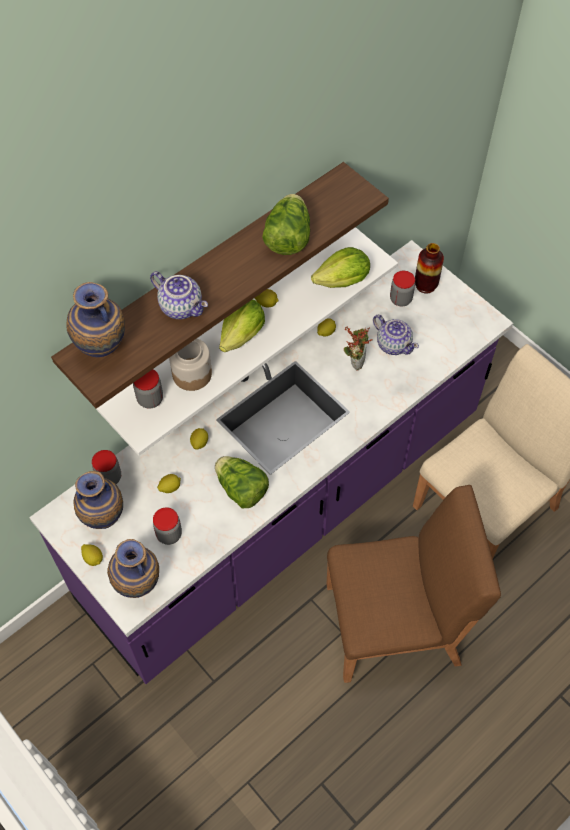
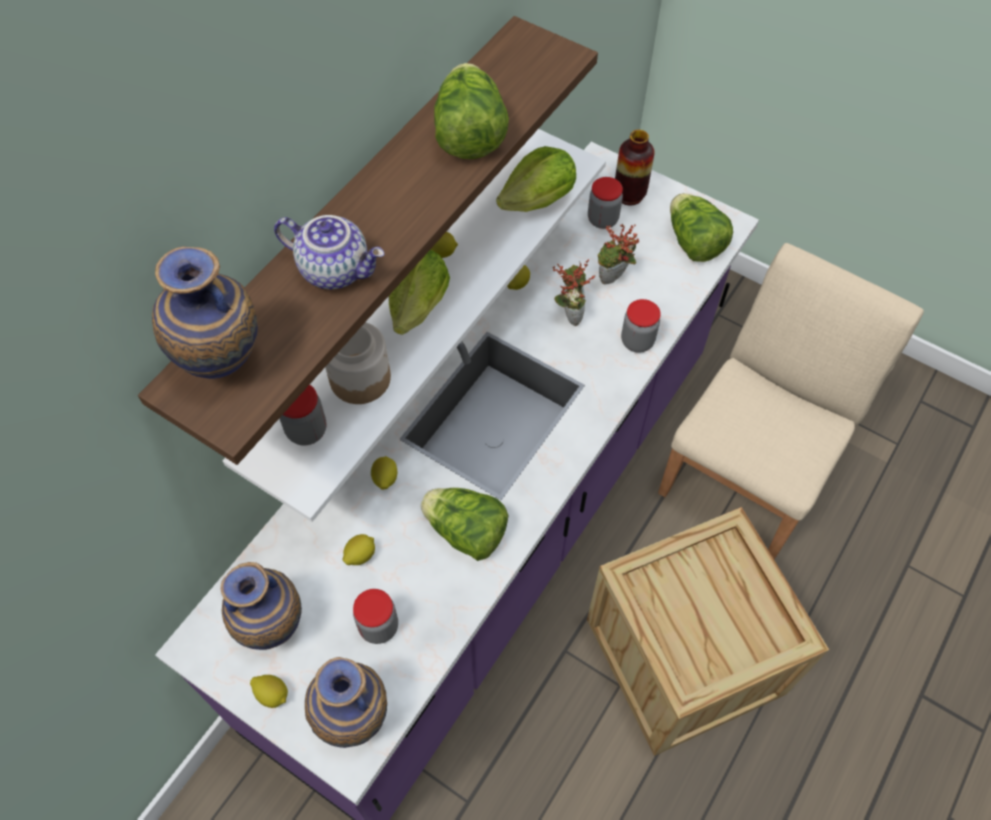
camera: 15 degrees left, 0 degrees up
jar [92,450,121,484] -> jar moved to [621,299,661,353]
brown chair [326,485,501,683] -> crate [587,507,829,756]
teapot [373,315,419,355] -> potted plant [598,224,639,285]
none -> lettuce [670,193,733,262]

